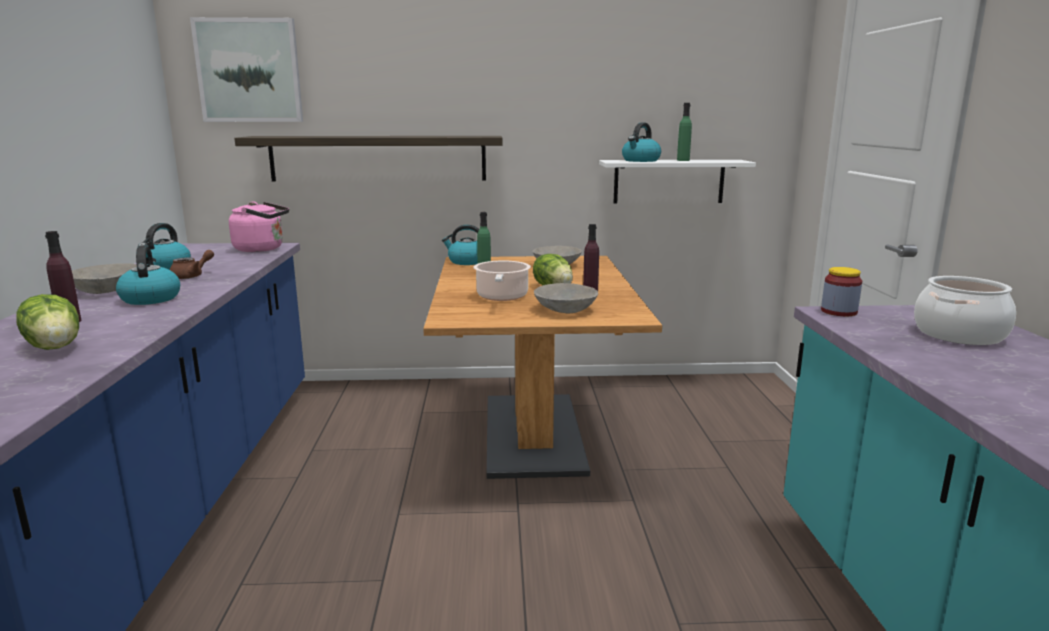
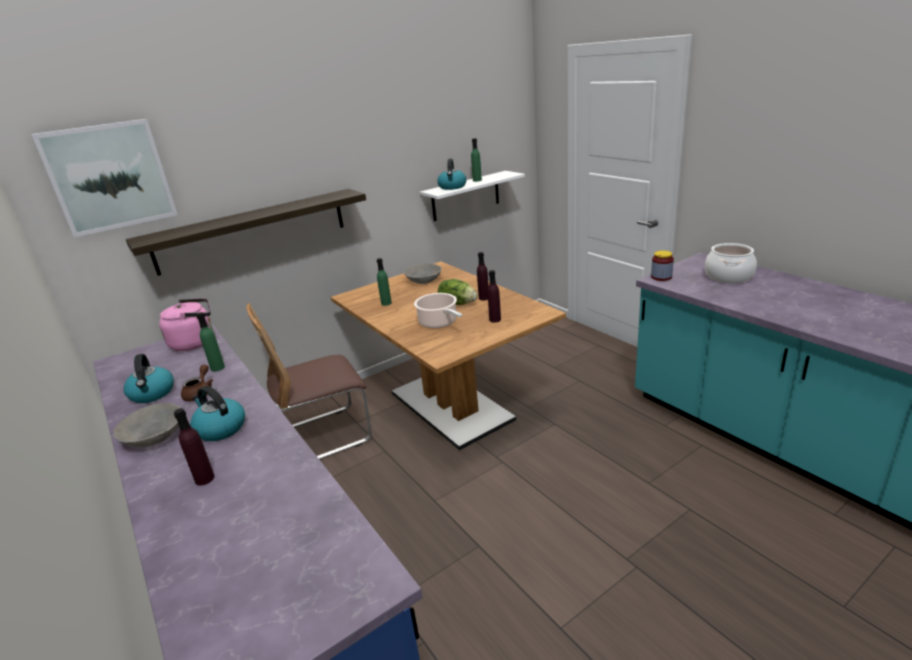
camera: 30 degrees left, 10 degrees up
lettuce [16,294,79,350] -> none
kettle [442,225,479,265] -> none
grey bowl [534,283,598,314] -> purple bottle [487,270,501,323]
none -> green bottle [197,312,225,372]
none -> chair [246,303,372,460]

